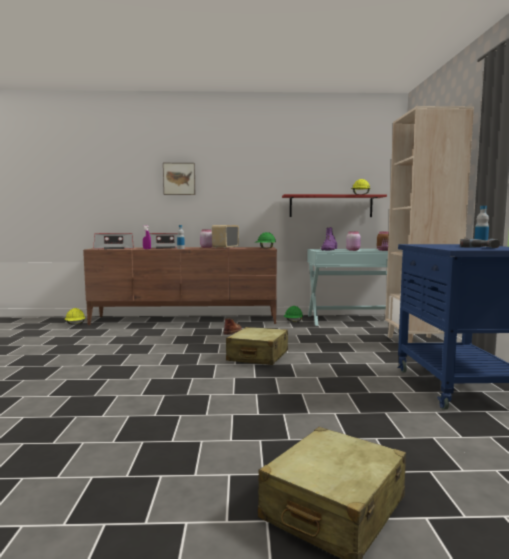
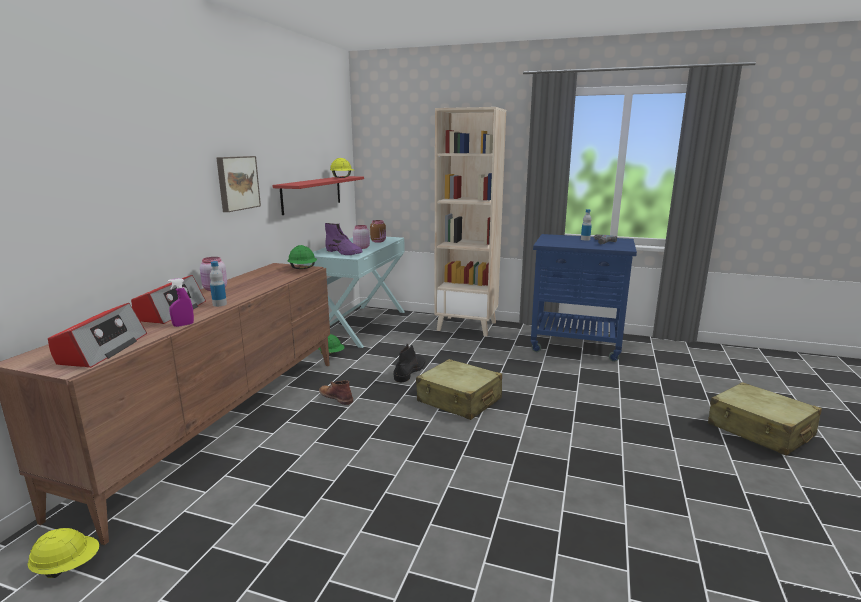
camera: 70 degrees left, 10 degrees up
picture [163,163,195,195] -> picture moved to [216,156,261,212]
radio [212,225,239,249] -> none
none -> black boot [393,344,425,382]

